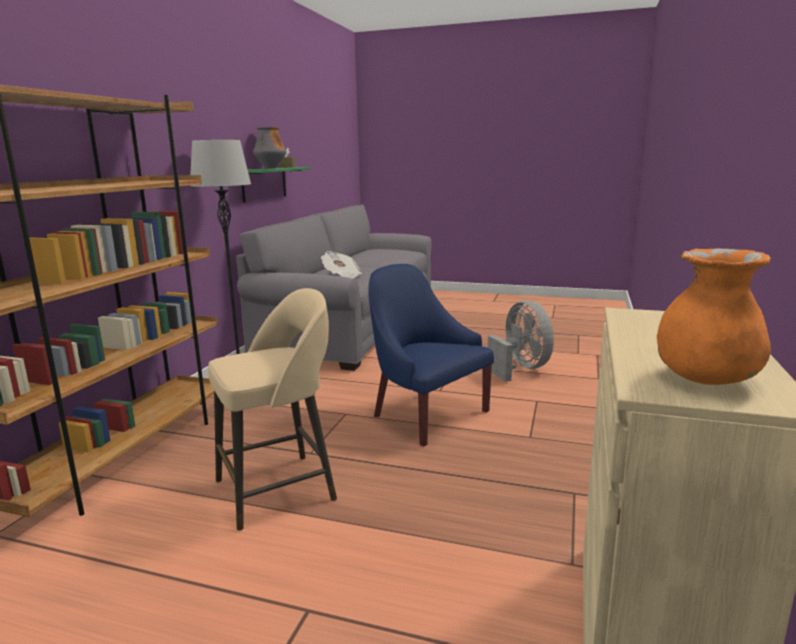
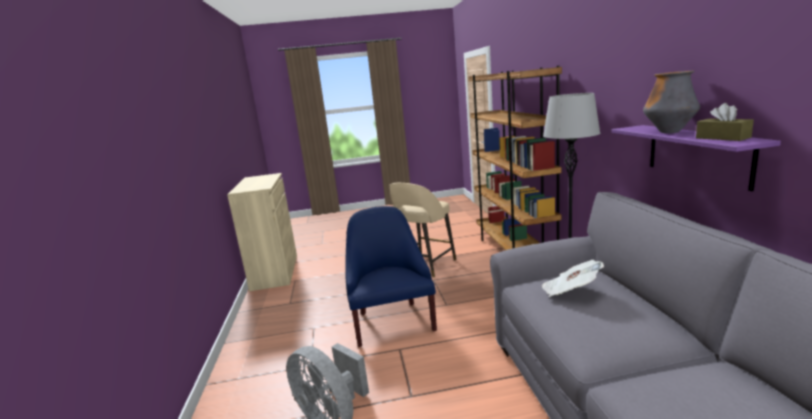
camera: 155 degrees right, 0 degrees up
green shelf [242,167,310,203] -> purple shelf [611,125,781,191]
blue armchair [368,264,494,447] -> blue armchair turned 120 degrees counterclockwise [346,206,437,347]
orange vase [657,248,771,385] -> none

